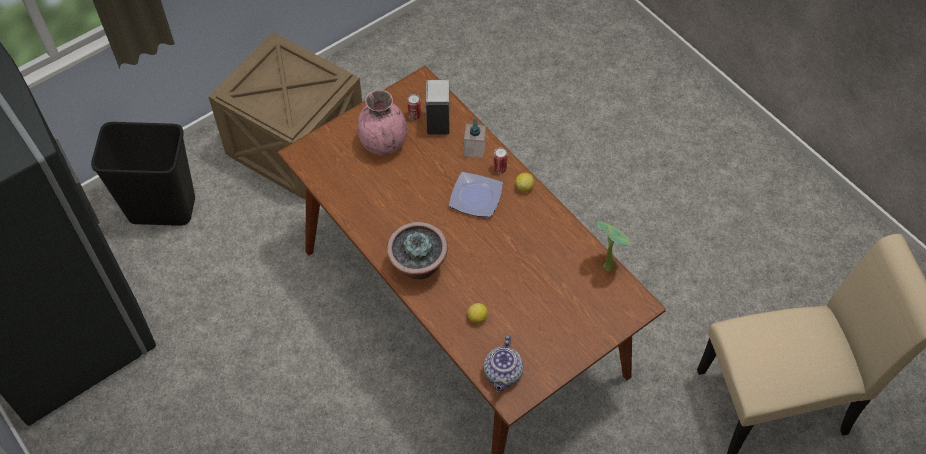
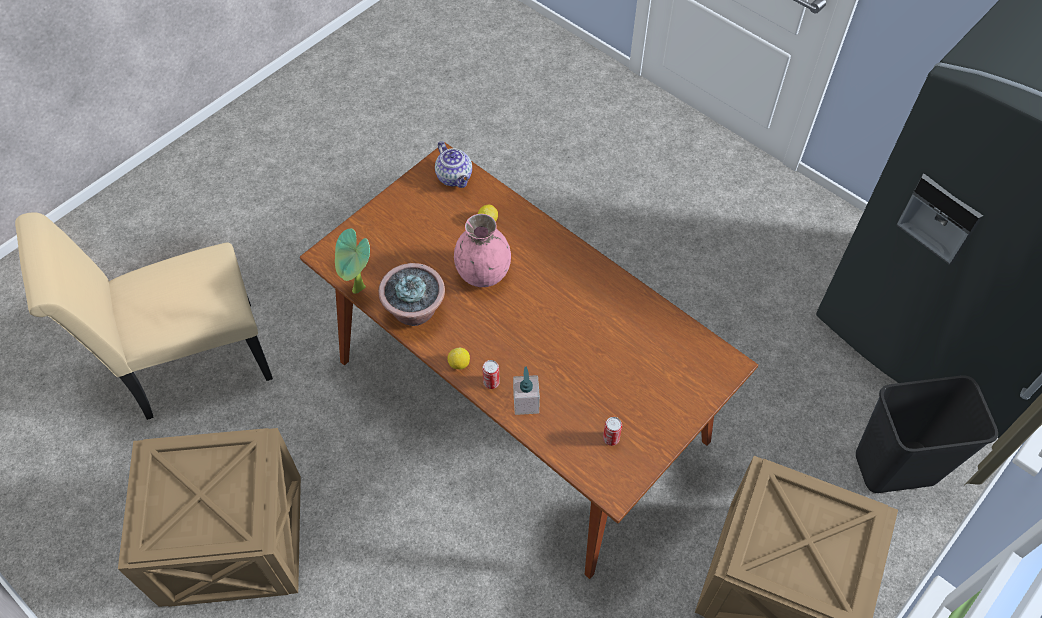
camera: 170 degrees right, 0 degrees up
pink vase [357,90,407,155] -> pink vase moved to [454,214,511,287]
potted plant [387,222,448,279] -> potted plant moved to [378,263,445,326]
white soap dispenser [426,80,450,134] -> none
plate [449,172,503,217] -> none
teapot [483,335,524,392] -> teapot turned 150 degrees clockwise [435,141,472,188]
none -> crate [118,428,301,607]

